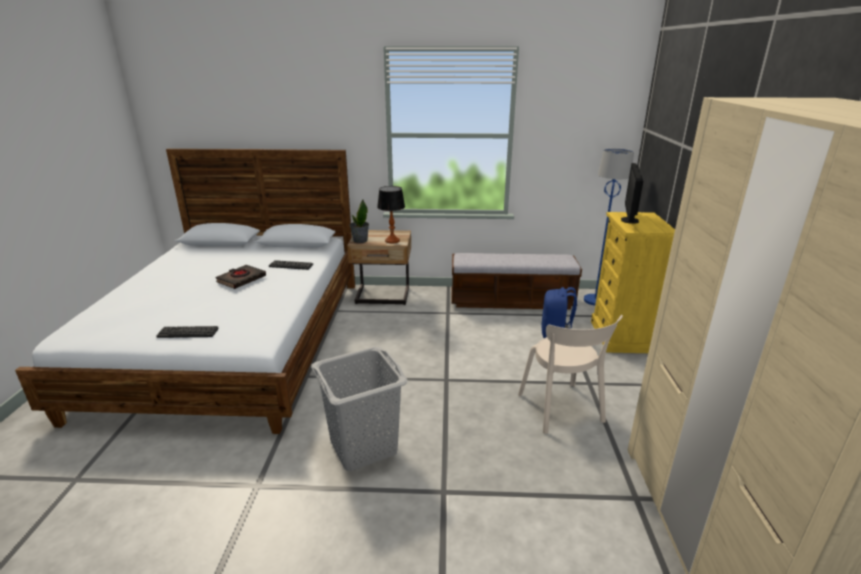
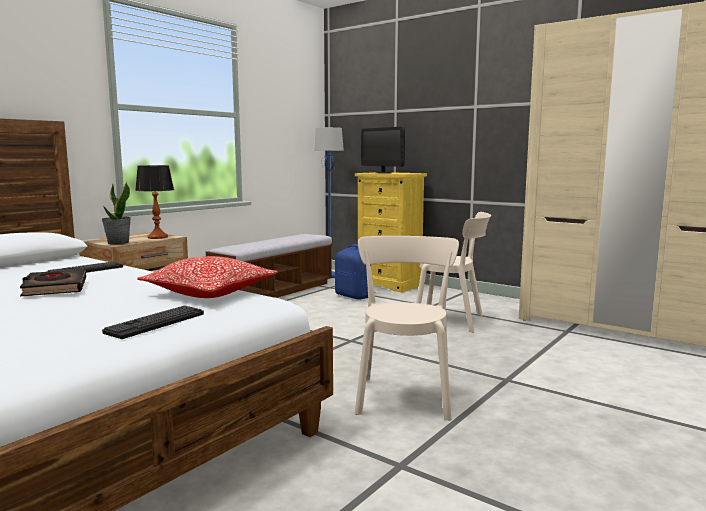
camera: 55 degrees left, 15 degrees down
grey laundry basket [311,346,408,471] -> beige chair [355,236,459,420]
none -> pillow [137,256,278,298]

